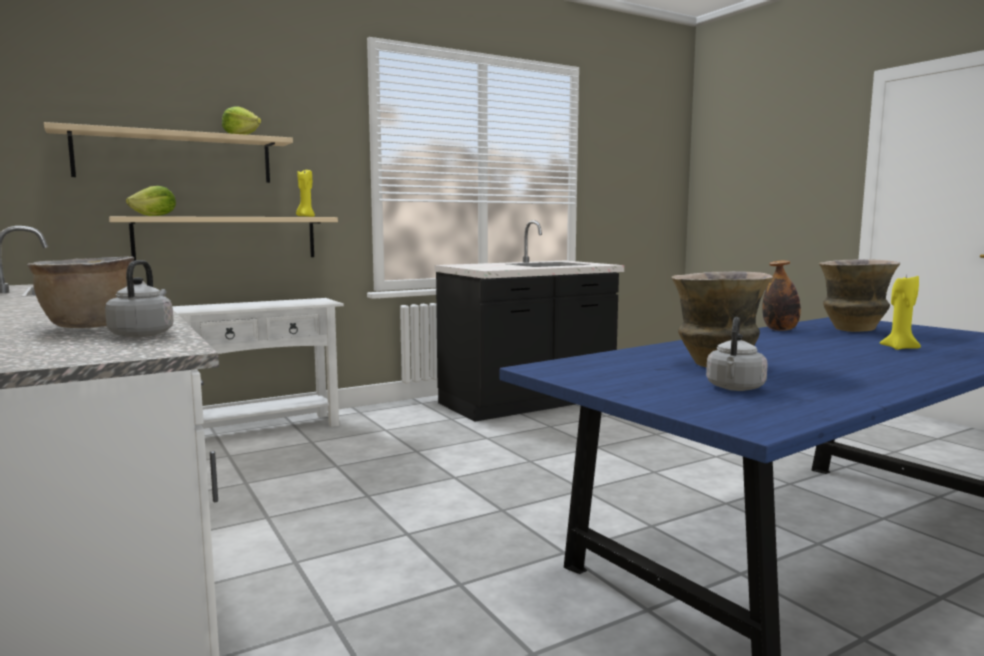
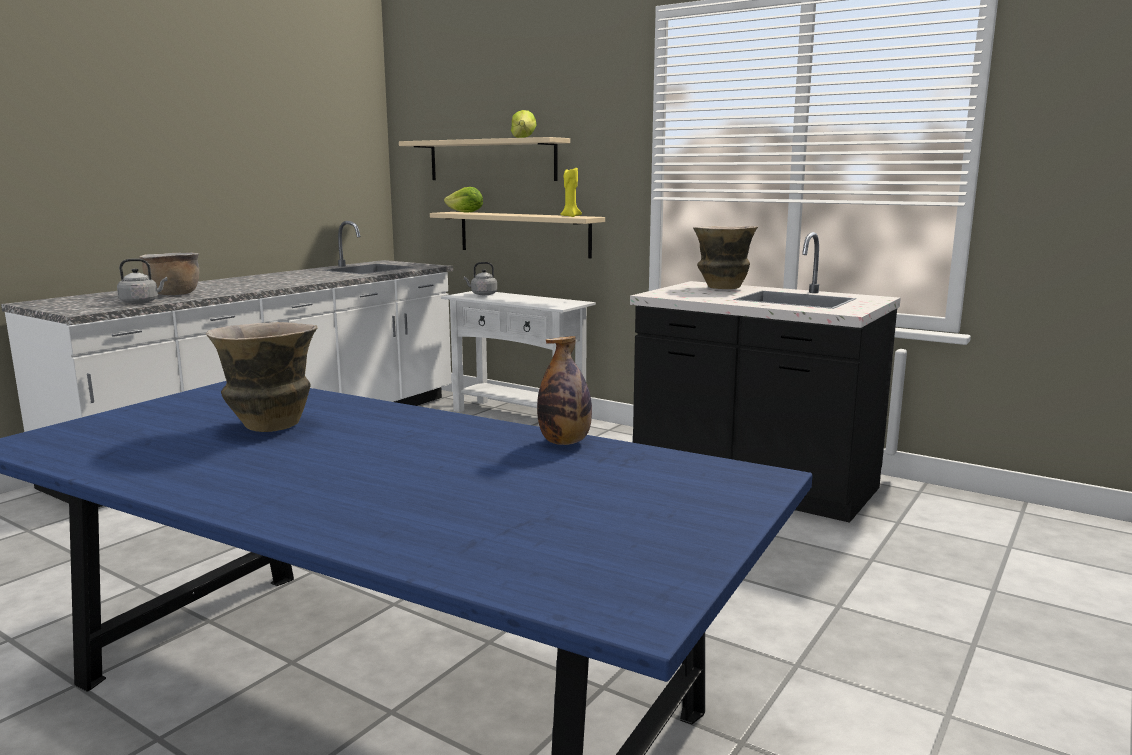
camera: 65 degrees right, 5 degrees up
grey kettle [706,317,768,391] -> grey kettle moved to [464,262,497,295]
vase [819,259,901,332] -> vase moved to [693,226,758,289]
yellow candle [880,273,921,350] -> none

